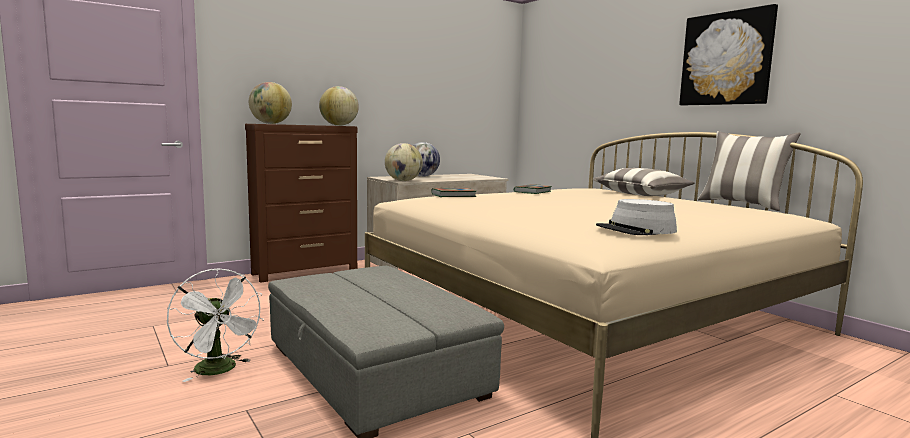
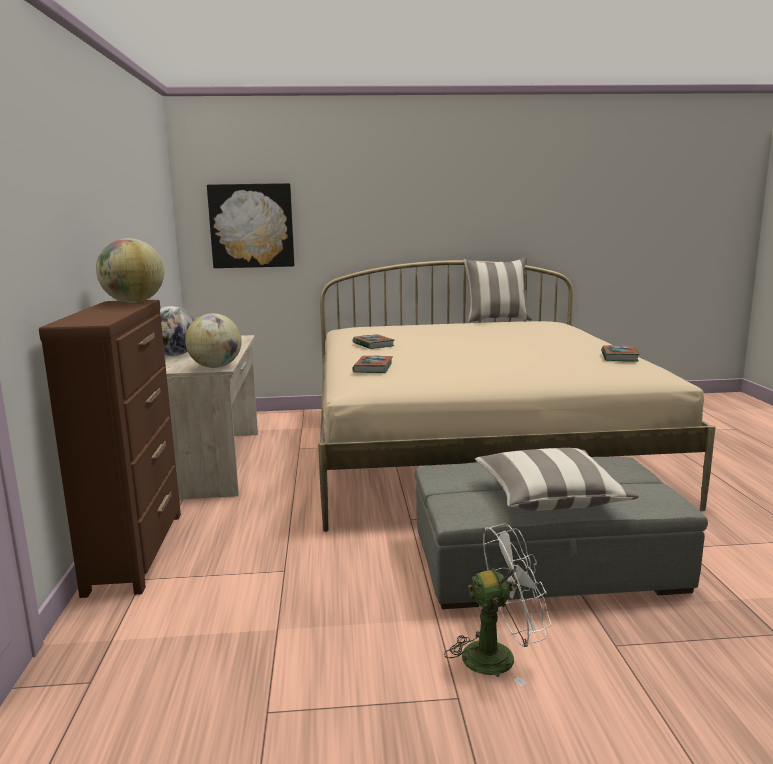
camera: 60 degrees left, 5 degrees up
globe [249,82,292,124] -> none
pillow [593,168,695,196] -> pillow moved to [475,448,639,511]
grey hat [596,199,677,235] -> book [601,345,640,362]
picture [679,4,778,105] -> picture moved to [207,183,294,268]

